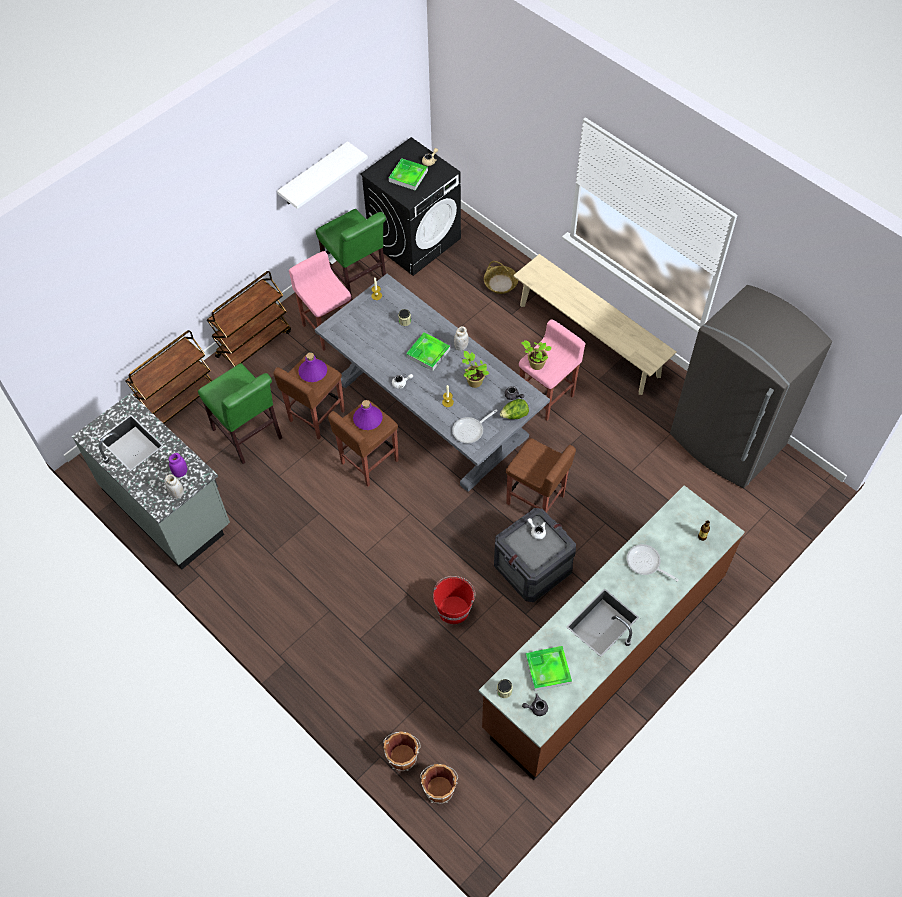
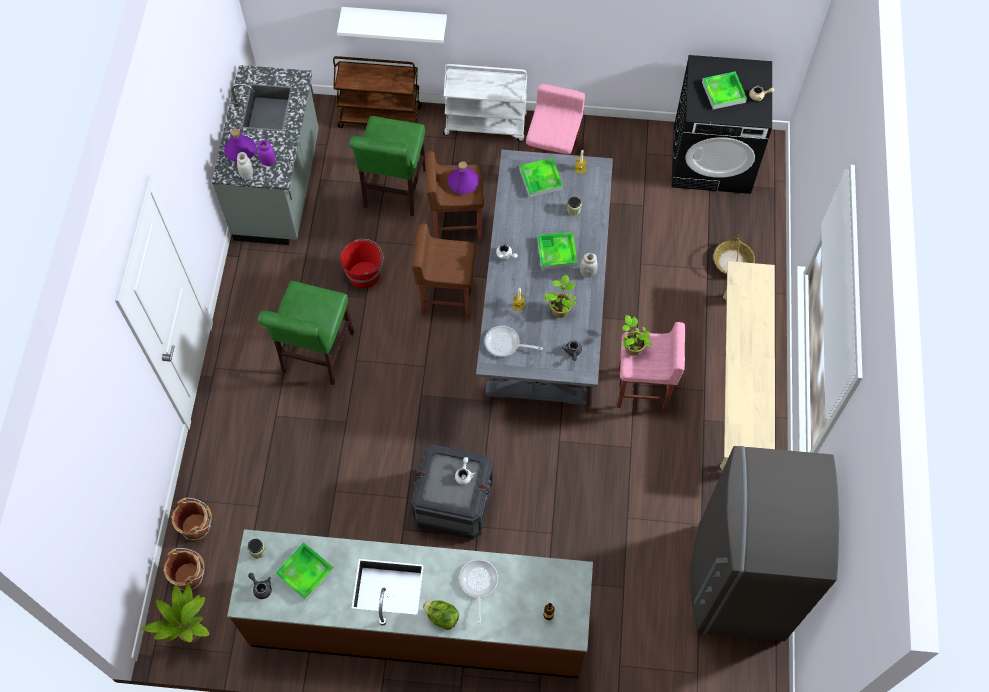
camera: 50 degrees right, 5 degrees up
brown cart [207,271,291,367] -> white cart [443,64,527,141]
white shelf [277,141,368,209] -> white shelf moved to [337,7,447,43]
green chair [316,209,386,301] -> green chair moved to [258,281,354,385]
purple bottle [353,400,383,430] -> purple bottle moved to [224,129,256,162]
red bucket [433,576,475,624] -> red bucket moved to [340,239,383,288]
lettuce [500,399,529,419] -> lettuce moved to [423,600,459,630]
brown stool [506,438,576,513] -> none
none -> potted plant [141,584,209,643]
none -> tray [519,158,563,198]

